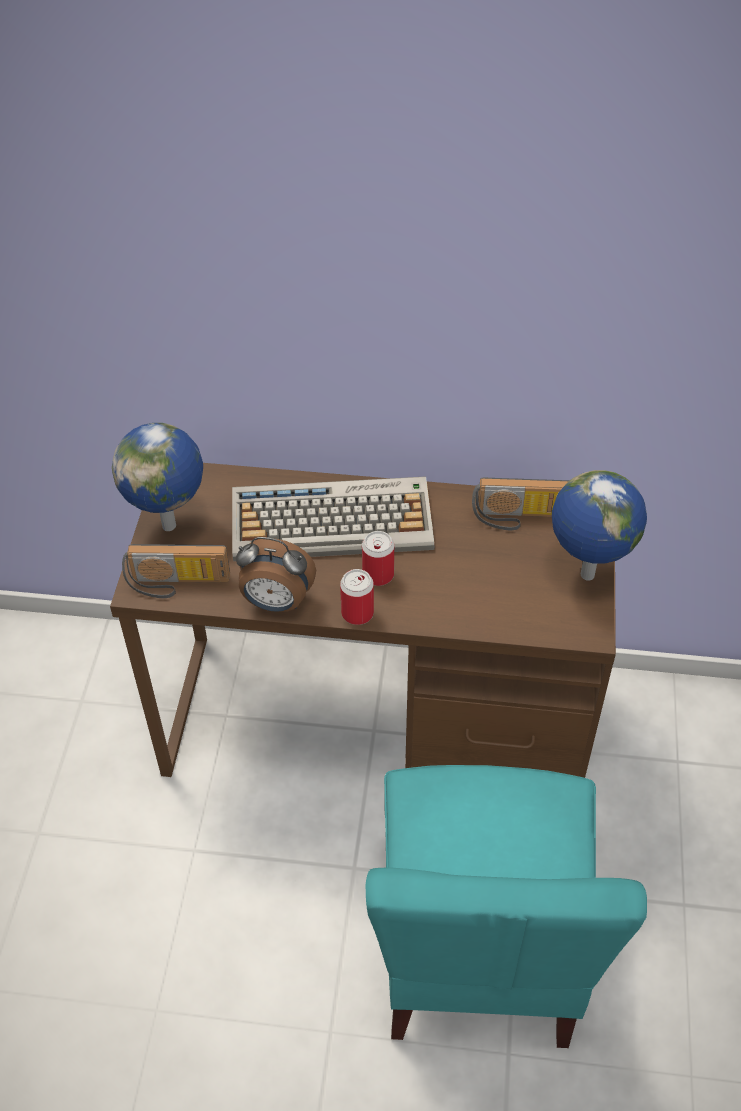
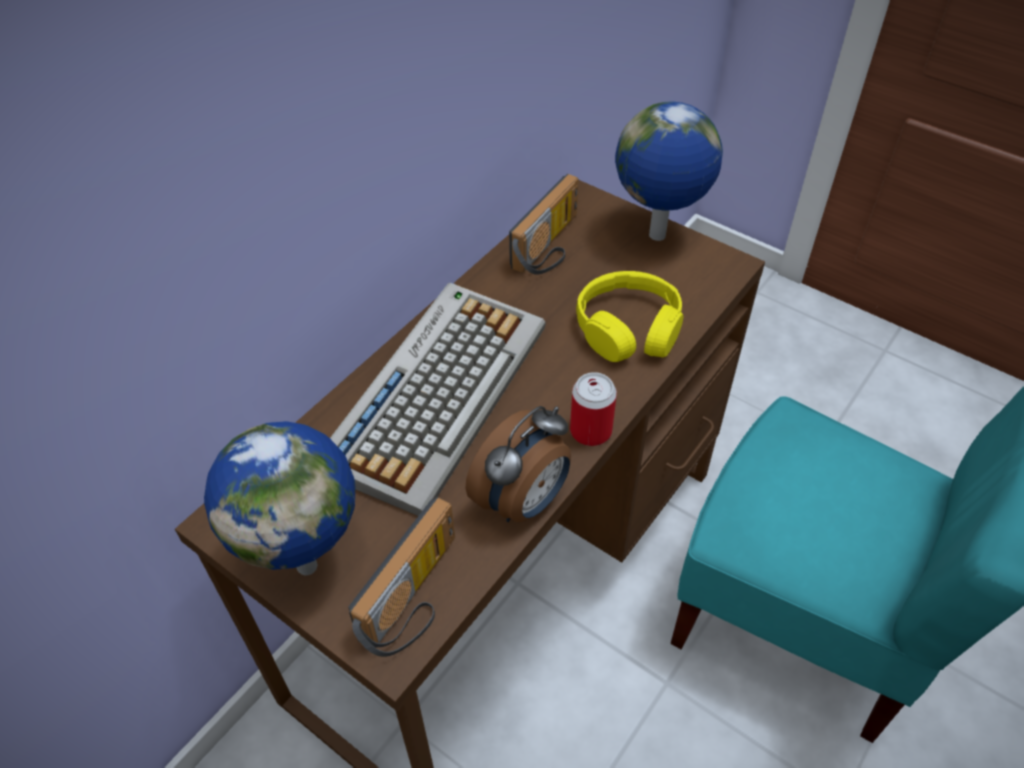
camera: 60 degrees left, 0 degrees up
can [362,531,394,586] -> none
none -> yellow headphones [576,271,683,362]

